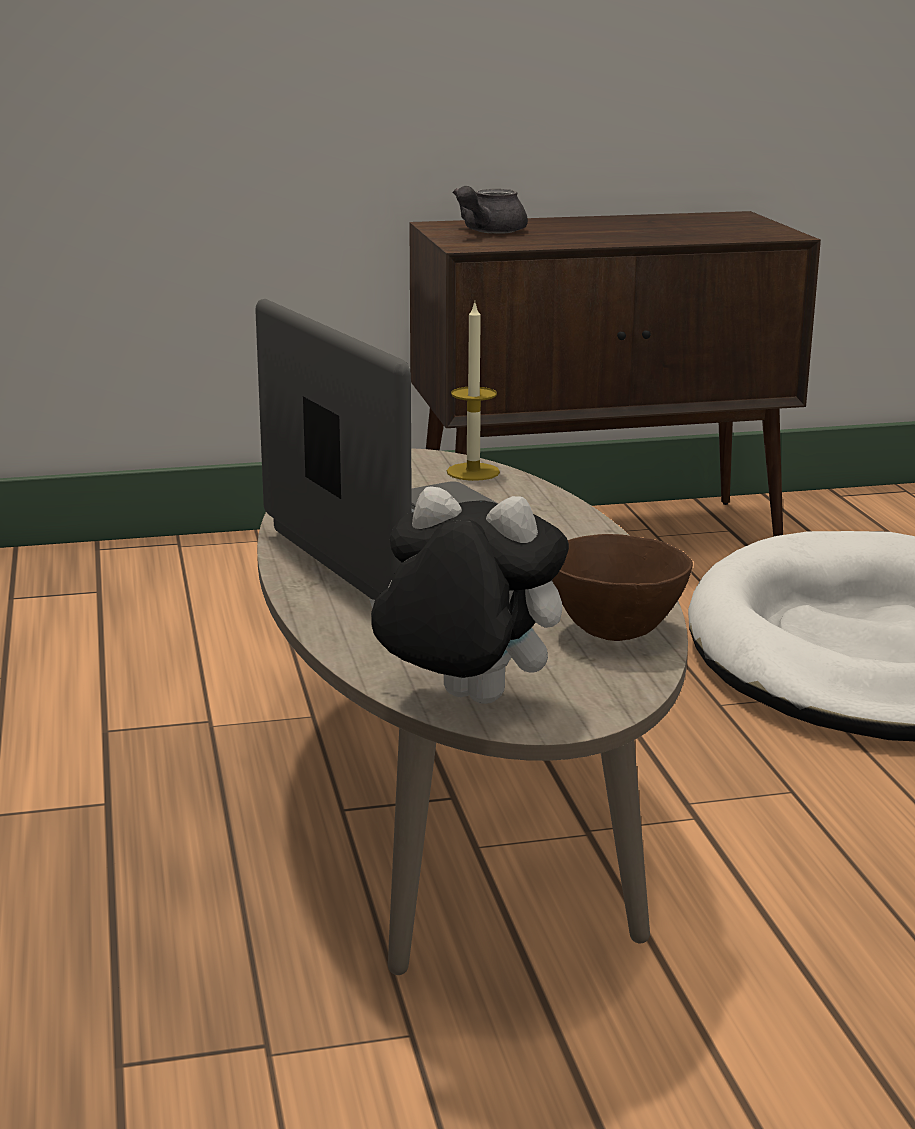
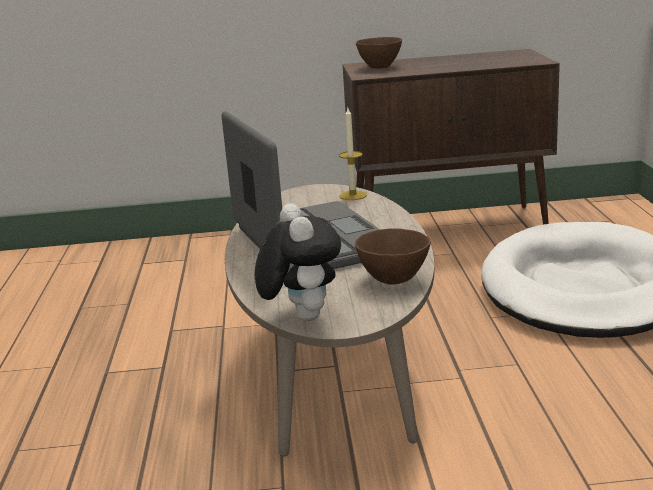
camera: 10 degrees right, 0 degrees up
plush toy [369,486,569,704] -> plush toy turned 45 degrees clockwise [255,203,341,321]
grey teapot [453,186,528,234] -> brown bowl [356,37,402,68]

